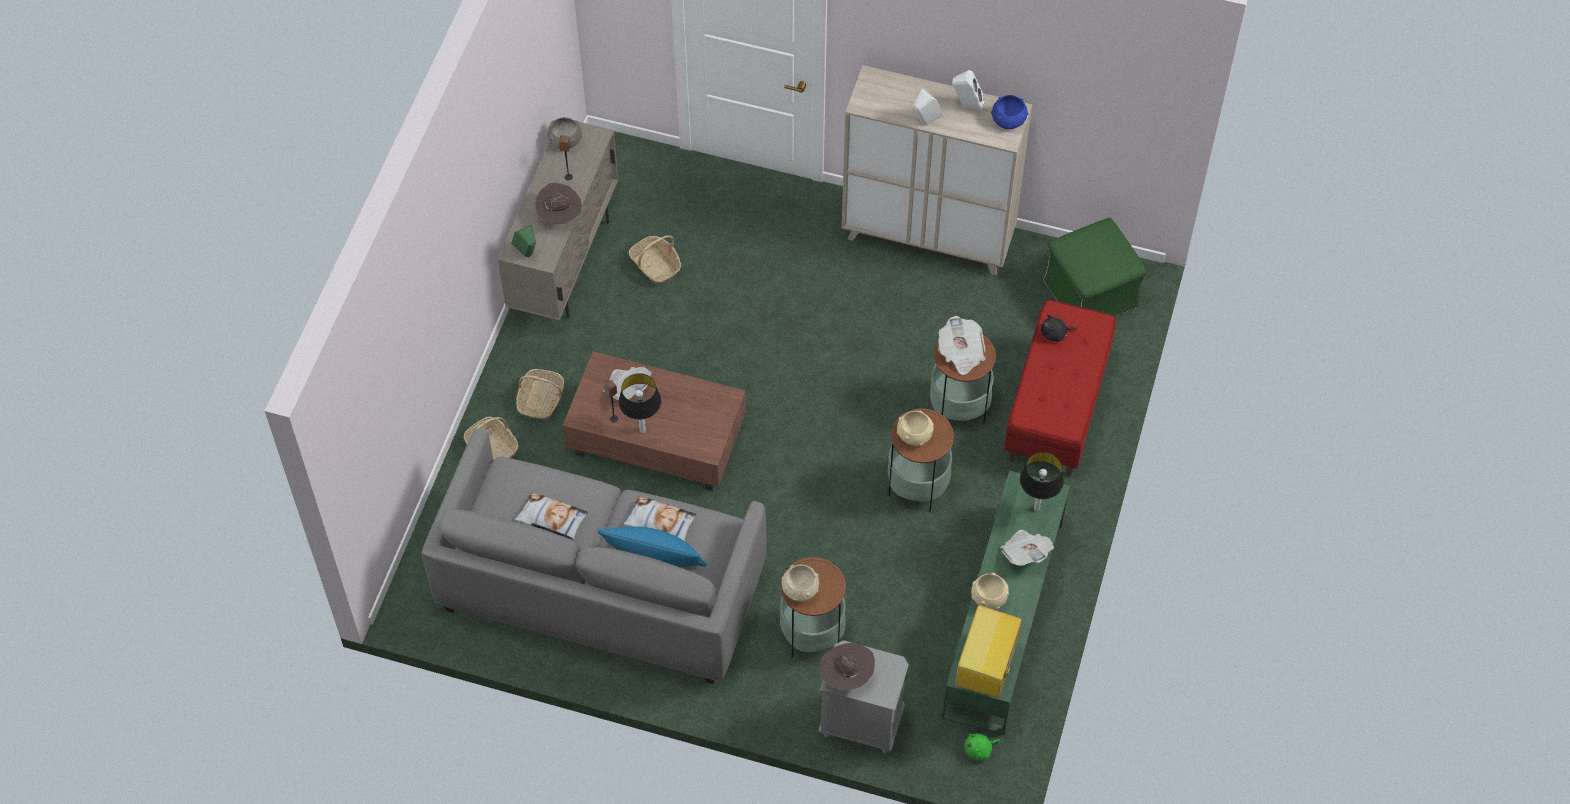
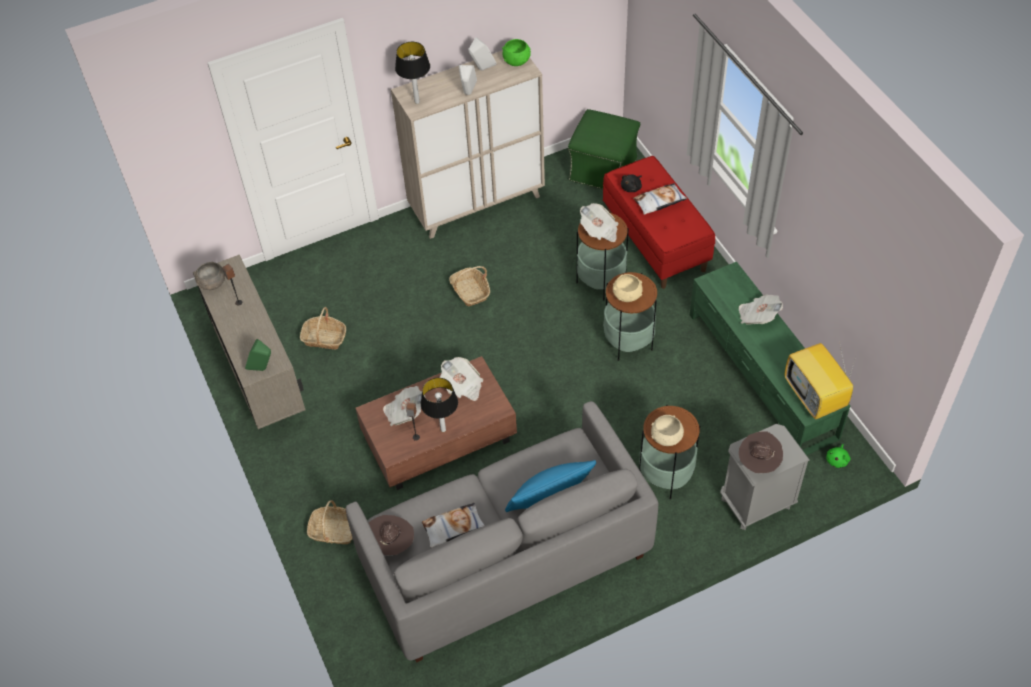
camera: 40 degrees left, 5 degrees down
basket [516,369,564,420] -> basket moved to [449,266,490,307]
brown hat [535,183,582,224] -> brown hat moved to [369,515,414,555]
pillow [624,496,696,541] -> pillow moved to [633,183,688,215]
beige bowl [971,573,1009,609] -> none
blue bowl [991,95,1028,129] -> green bowl [502,39,531,66]
table lamp [1020,452,1064,512] -> table lamp moved to [395,42,430,104]
none -> newspaper [440,357,483,401]

